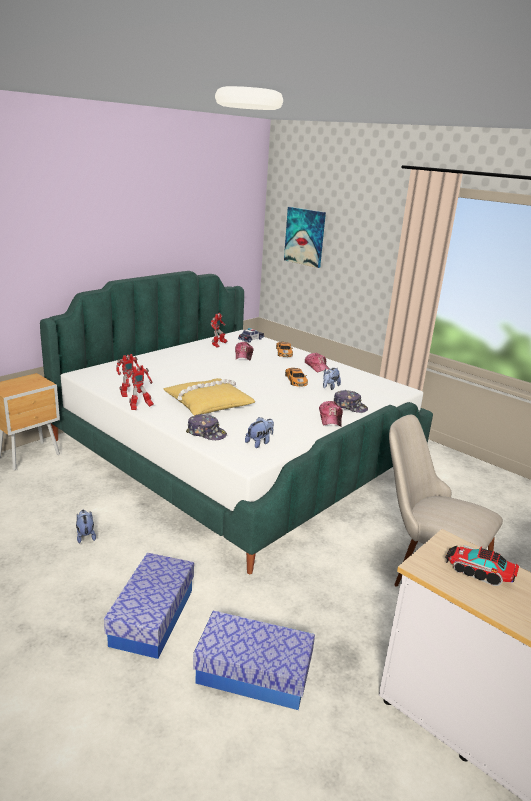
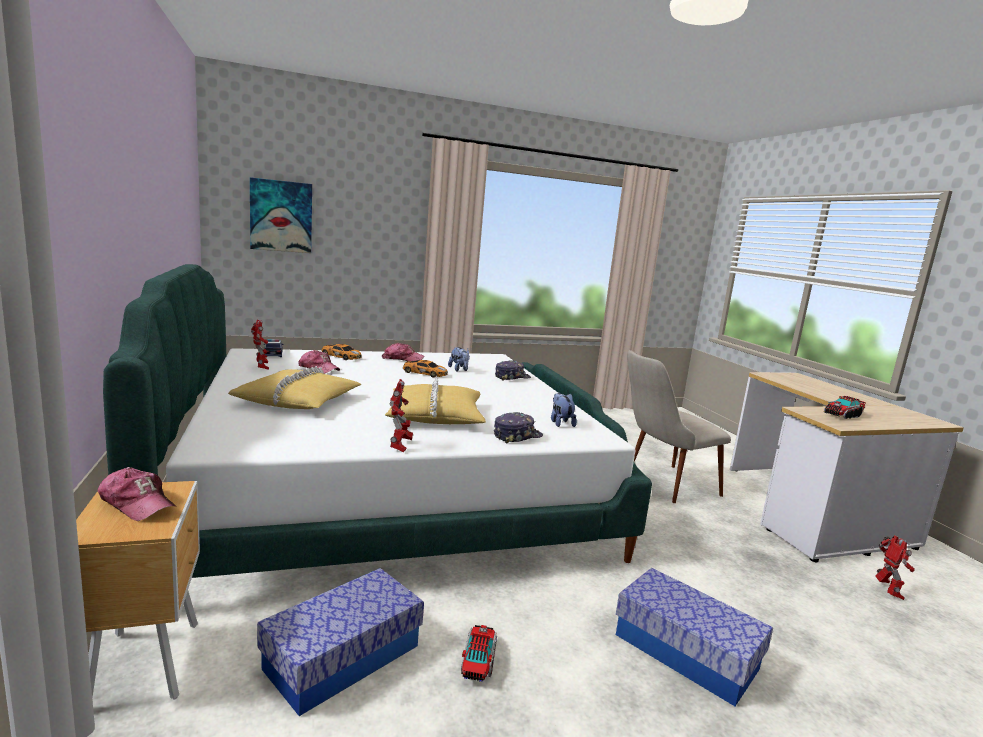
camera: 60 degrees left, 10 degrees down
plush toy [76,510,96,543] -> toy truck [461,625,497,682]
toy robot [116,354,142,397] -> toy robot moved to [875,535,915,600]
storage box [193,610,315,710] -> storage box moved to [257,568,424,716]
cap [319,401,343,426] -> cap moved to [98,467,176,521]
none -> yellow pillow [228,366,361,409]

